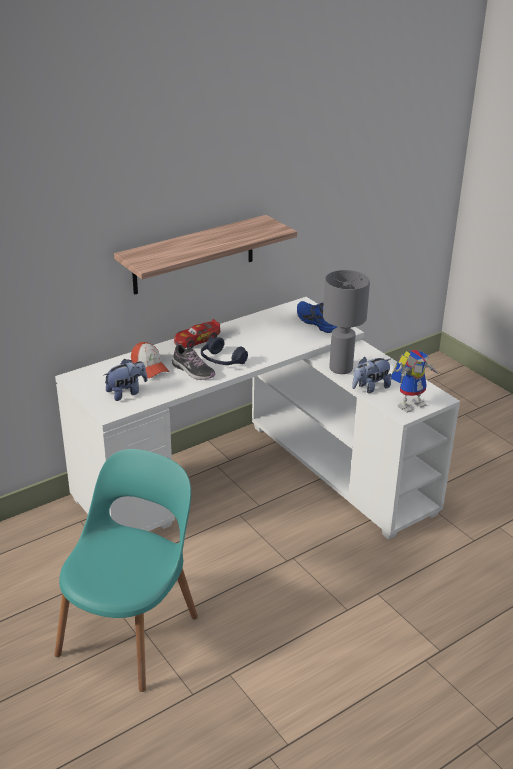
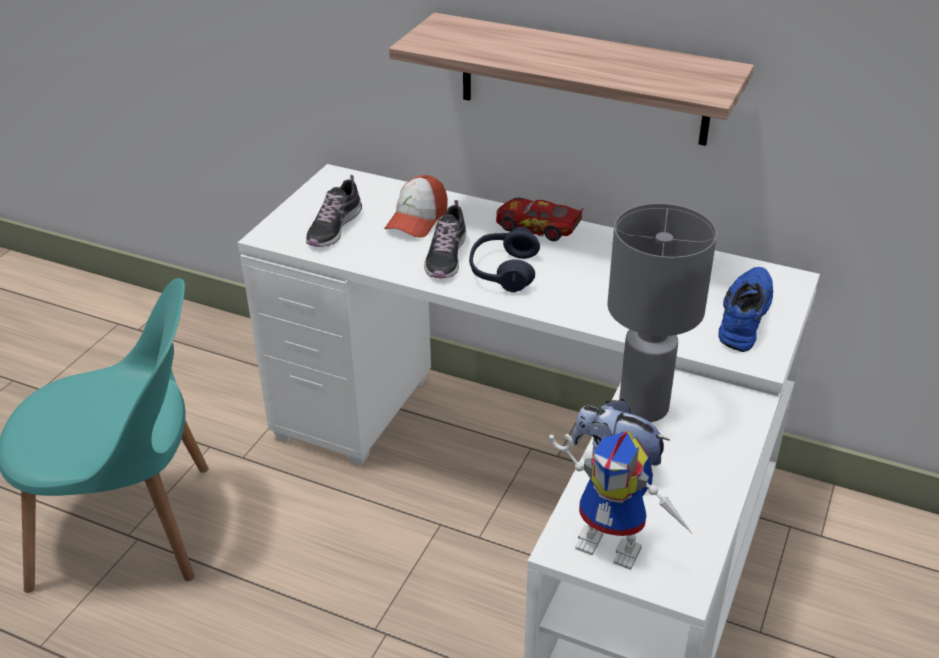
camera: 60 degrees right, 5 degrees up
plush toy [104,359,148,401] -> shoe [306,175,362,247]

